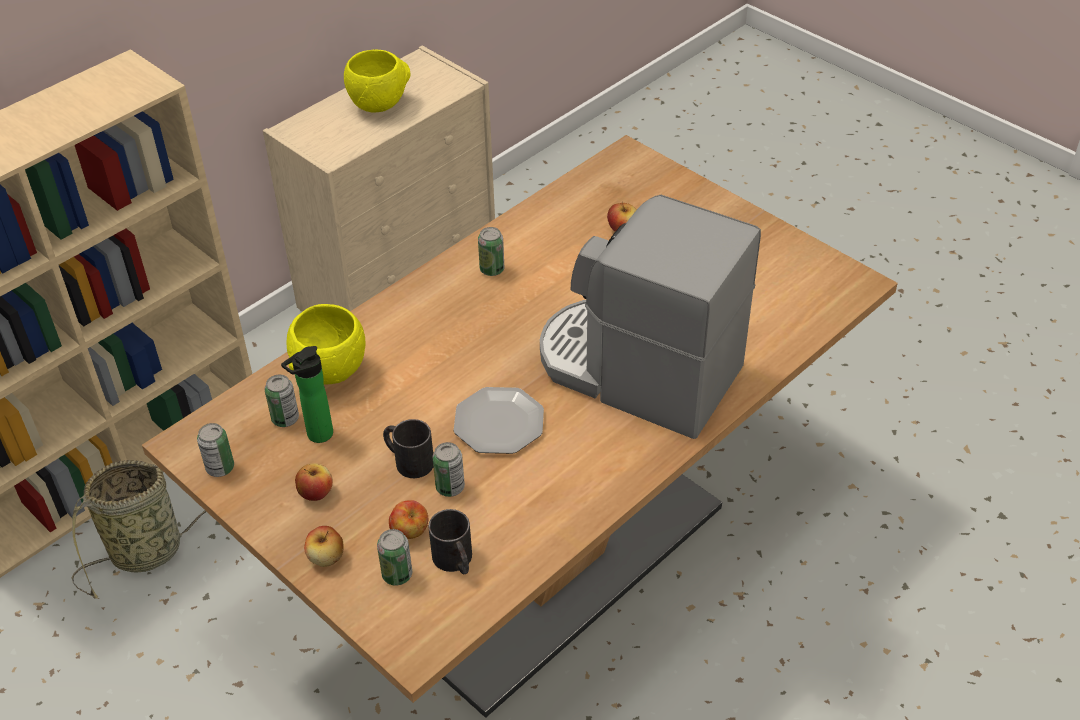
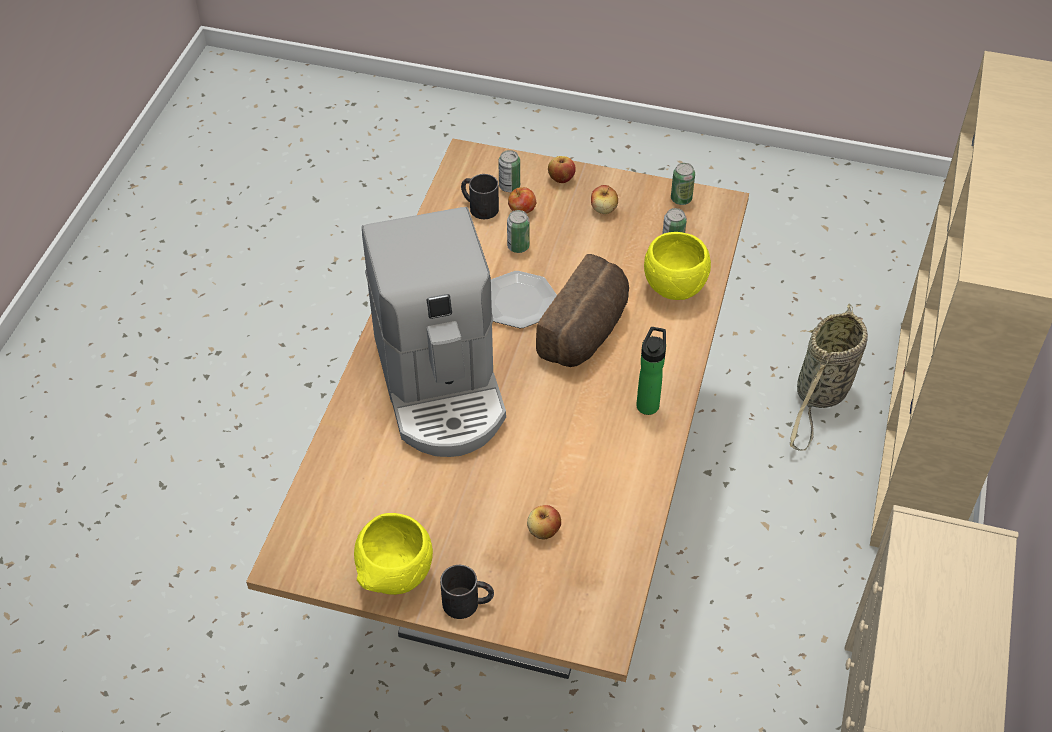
camera: 150 degrees right, 5 degrees up
bottle [281,346,333,443] -> bottle moved to [636,327,666,415]
yellow bowl [344,50,410,112] -> yellow bowl moved to [354,513,433,595]
black mug [383,419,433,478] -> black mug moved to [440,565,494,619]
can [478,227,504,276] -> none
coffee machine [540,195,761,439] -> coffee machine turned 75 degrees clockwise [362,207,506,457]
none -> bread [536,254,629,367]

